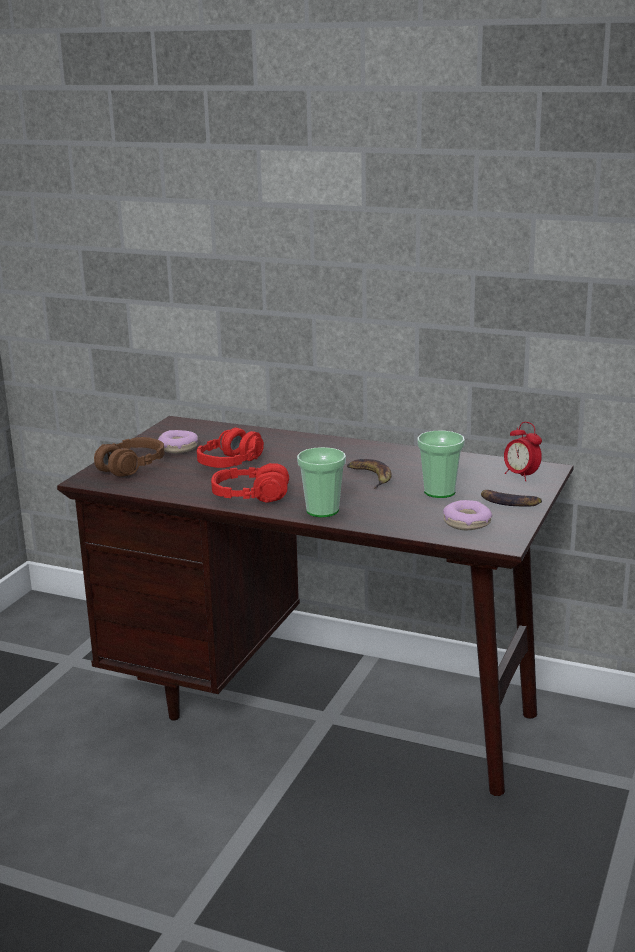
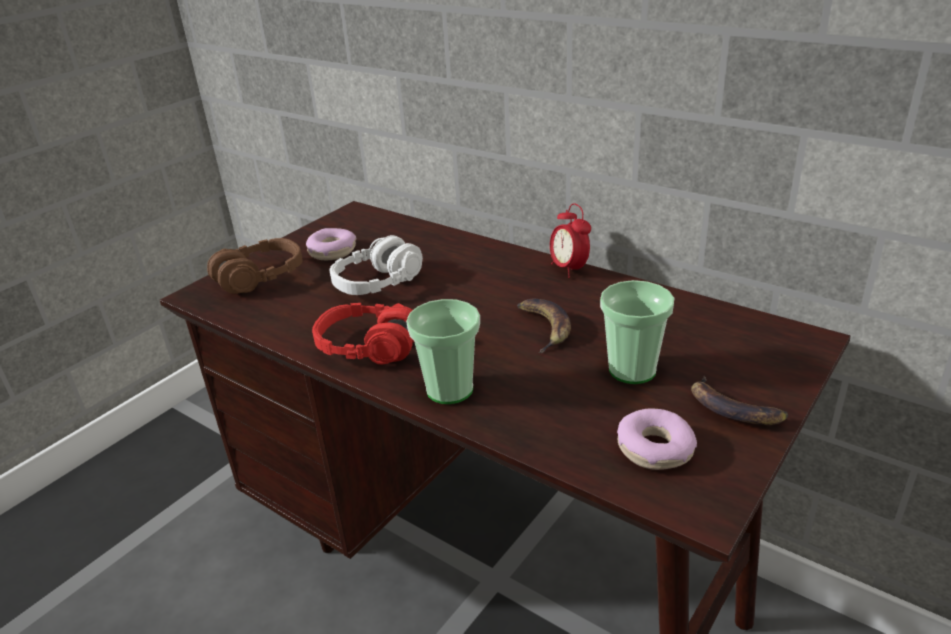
camera: 15 degrees right, 10 degrees up
red headphones [197,428,264,468] -> white headphones [330,235,423,295]
alarm clock [504,422,542,481] -> alarm clock moved to [550,203,591,278]

